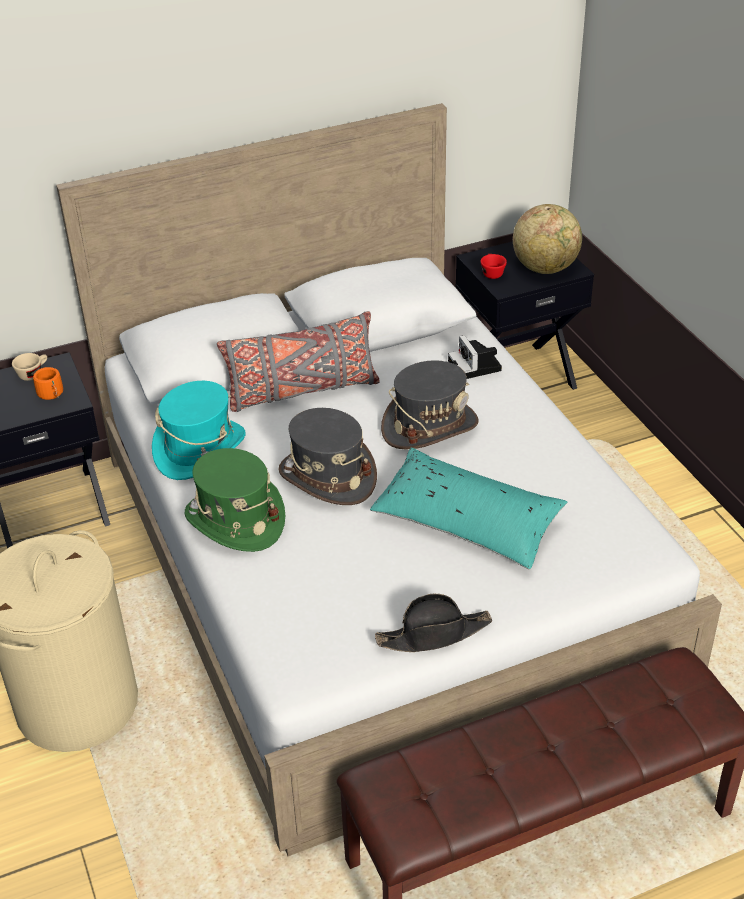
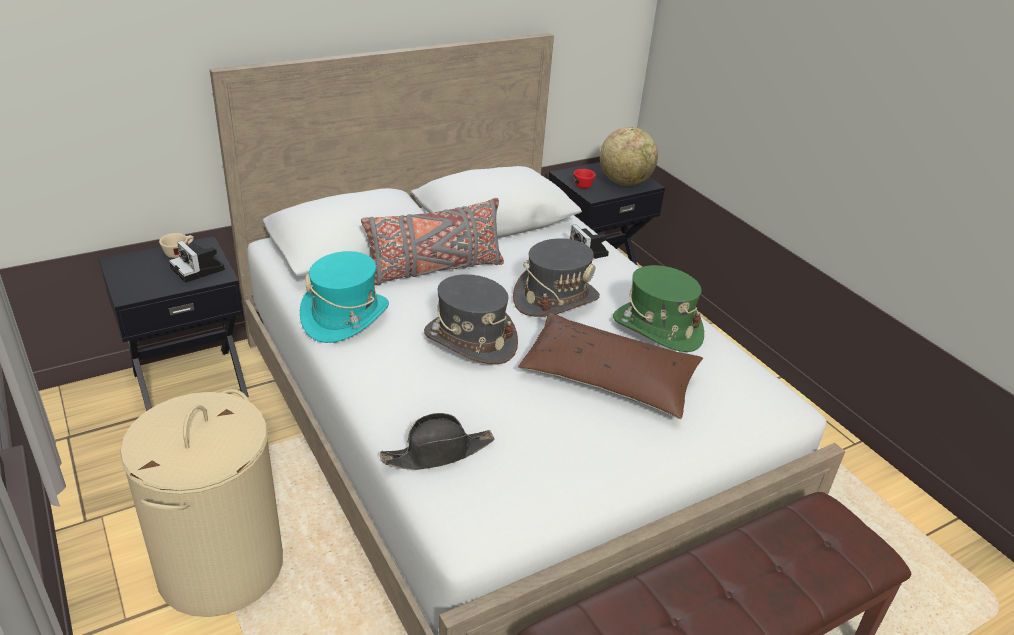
camera: 10 degrees left, 5 degrees down
orange mug [33,367,63,400] -> camera [169,241,225,283]
green hat [185,448,285,552] -> green hat moved to [613,265,704,352]
turquoise pillow [370,448,568,569] -> brown pillow [518,312,703,419]
black hat [375,594,493,652] -> black hat moved to [380,413,494,470]

